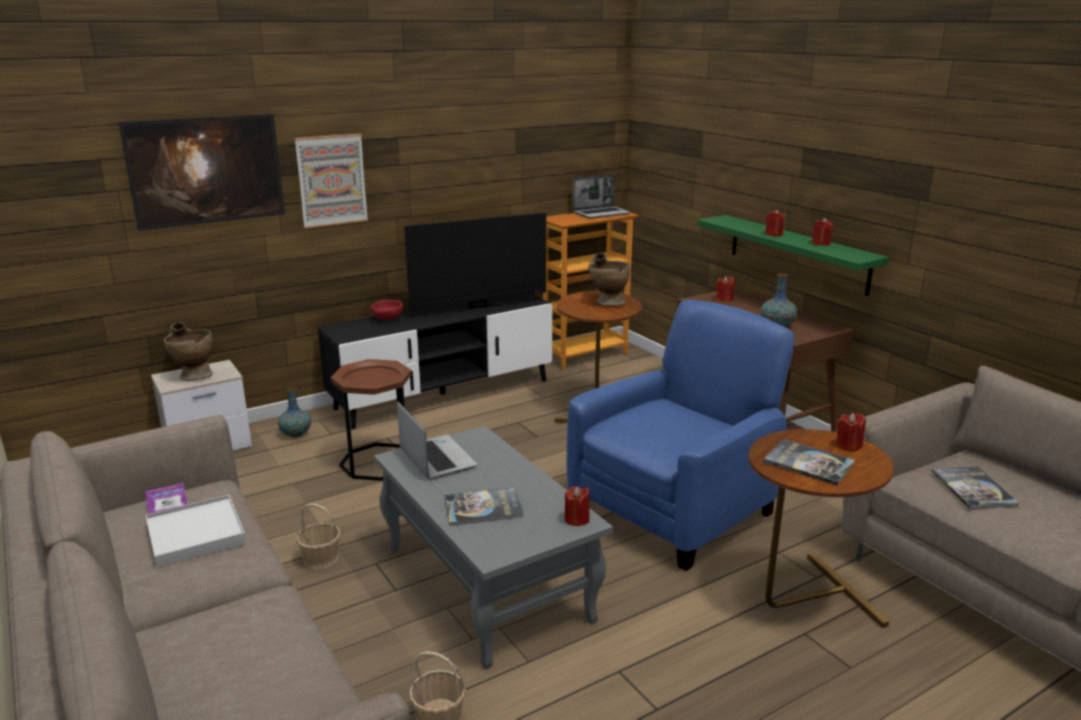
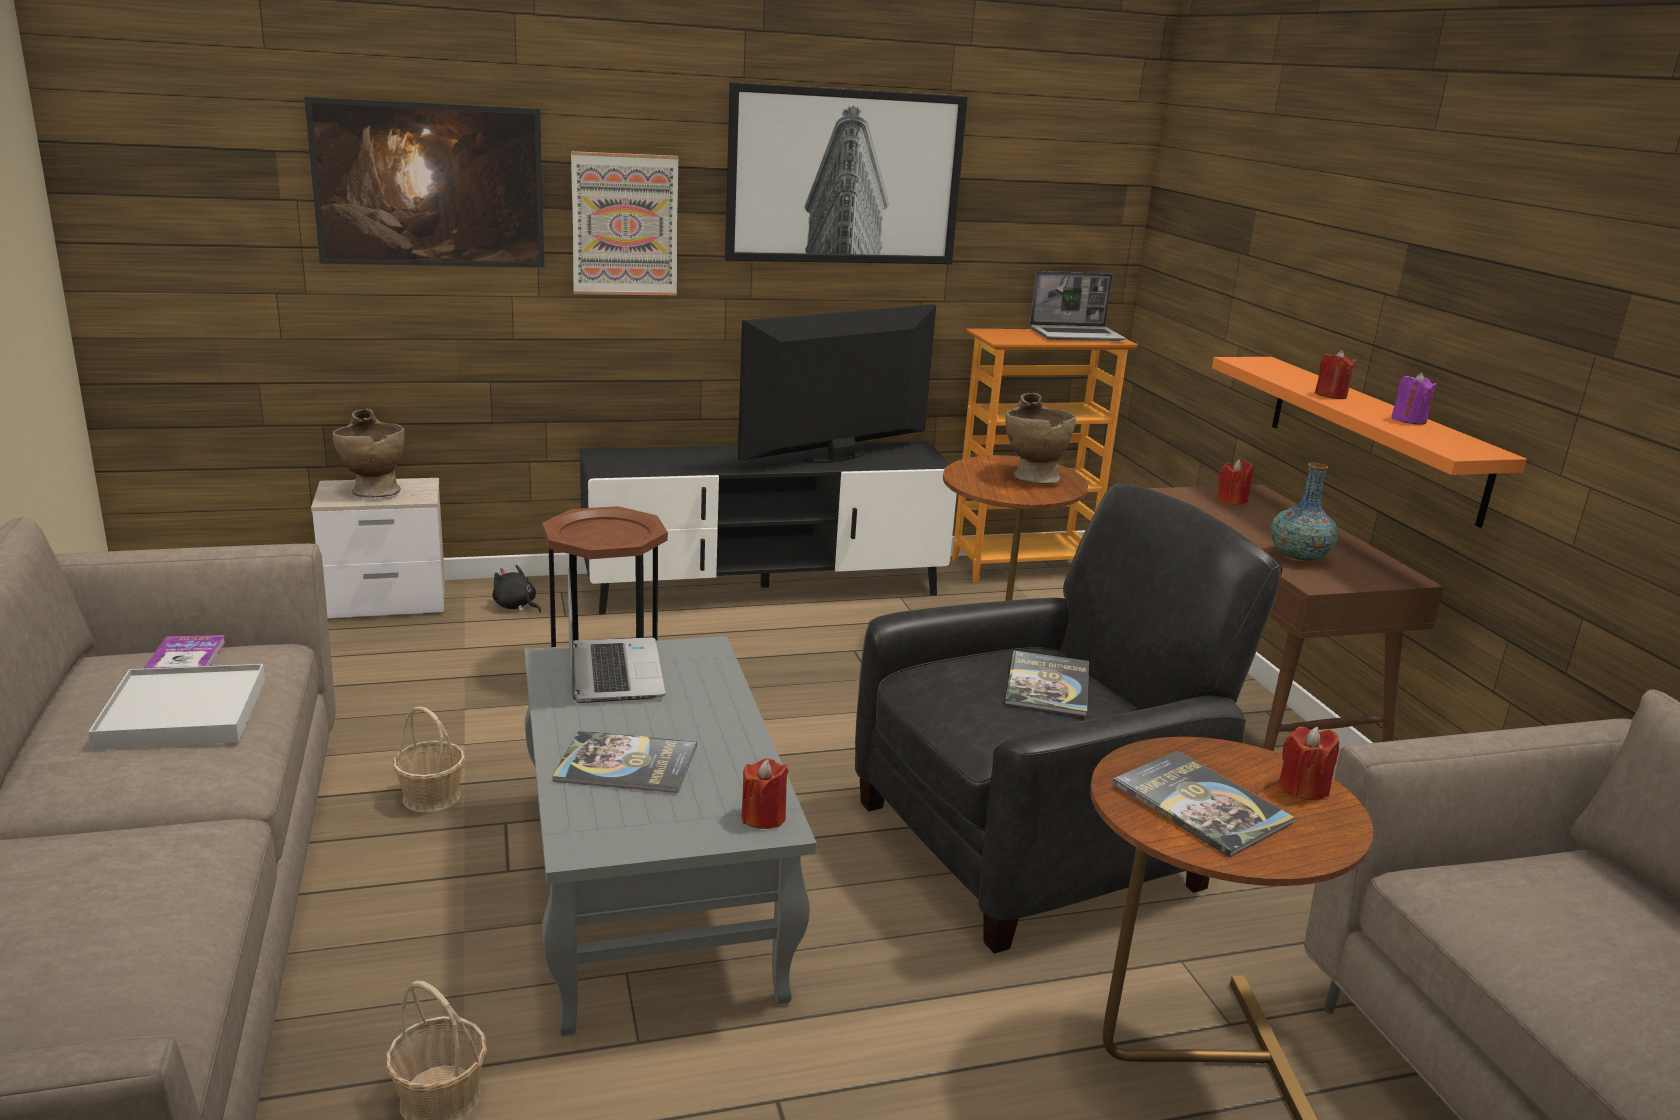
camera: 15 degrees right, 0 degrees up
vase [278,387,311,437] -> black plush toy [492,565,541,613]
red bowl [371,300,403,320] -> none
television [404,213,546,312] -> television turned 150 degrees clockwise [738,304,936,463]
blue armchair [567,300,795,571] -> black armchair [855,482,1282,954]
green shelf [697,215,889,296] -> orange shelf [1212,357,1527,528]
red candle [812,218,834,246] -> purple candle [1391,373,1437,425]
book [931,467,1019,509] -> book moved to [1005,650,1089,716]
none -> picture [725,82,968,264]

